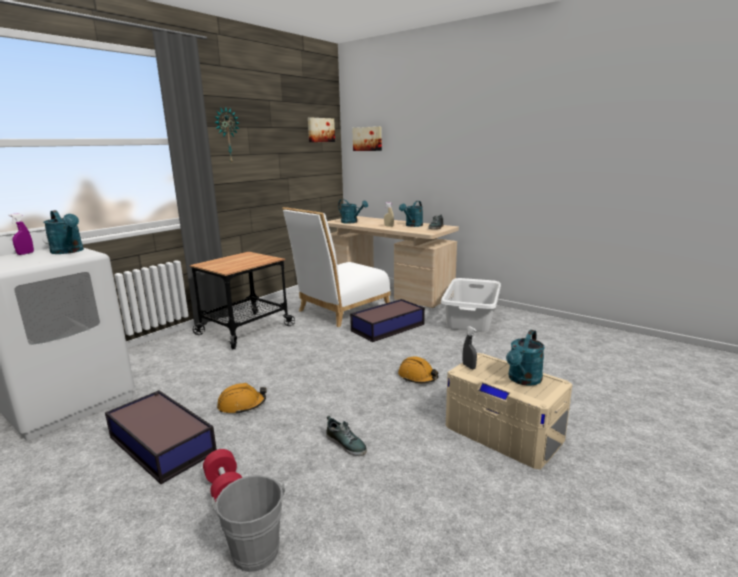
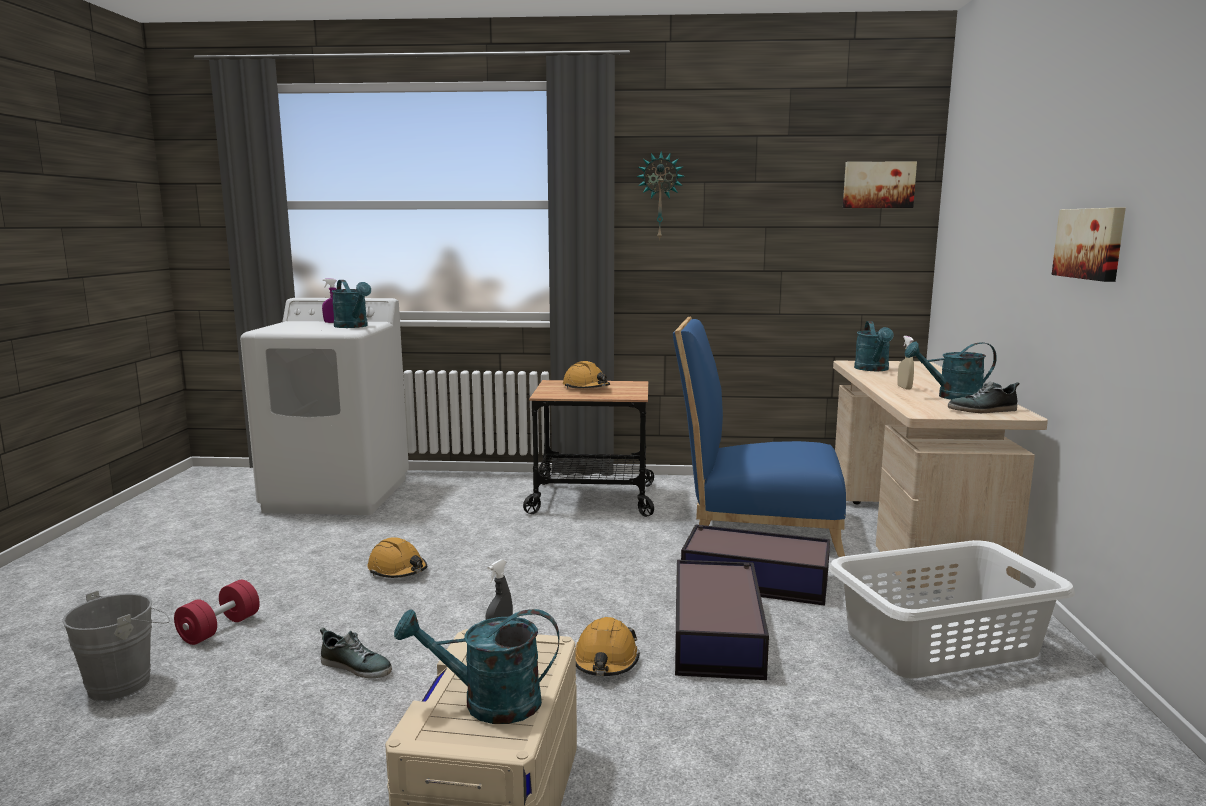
camera: 55 degrees right, 5 degrees down
turquoise watering can [43,210,84,254] -> turquoise watering can turned 45 degrees counterclockwise [332,280,371,328]
storage box [105,390,217,484] -> storage box moved to [675,560,769,680]
white chair [282,207,391,327] -> blue chair [673,316,846,557]
shoe [326,416,367,456] -> shoe turned 75 degrees counterclockwise [320,628,392,678]
picture [353,127,382,151] -> picture moved to [1052,208,1126,282]
none -> orange hard hat [563,361,610,389]

